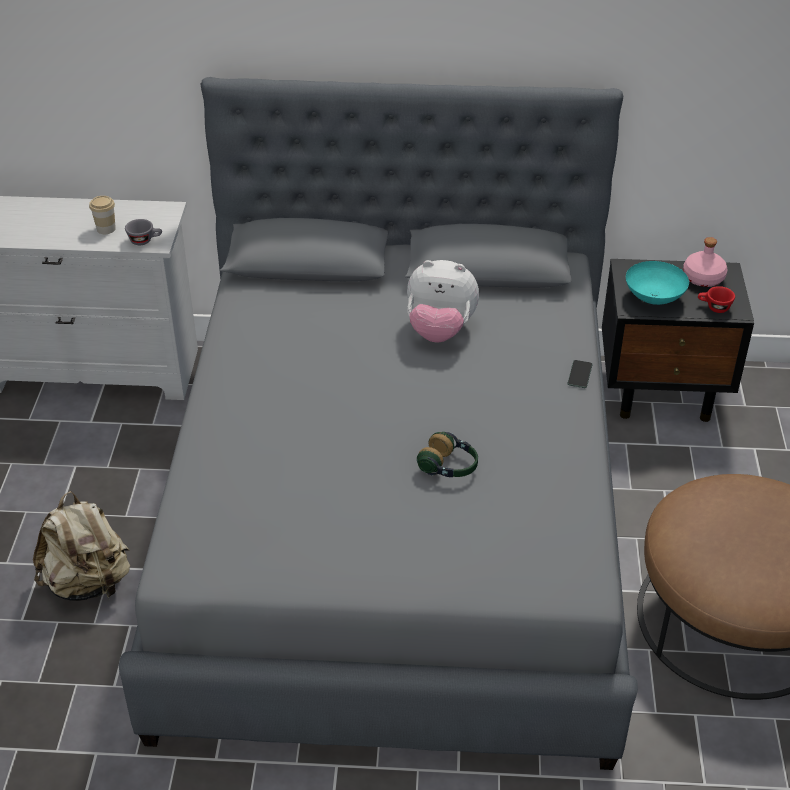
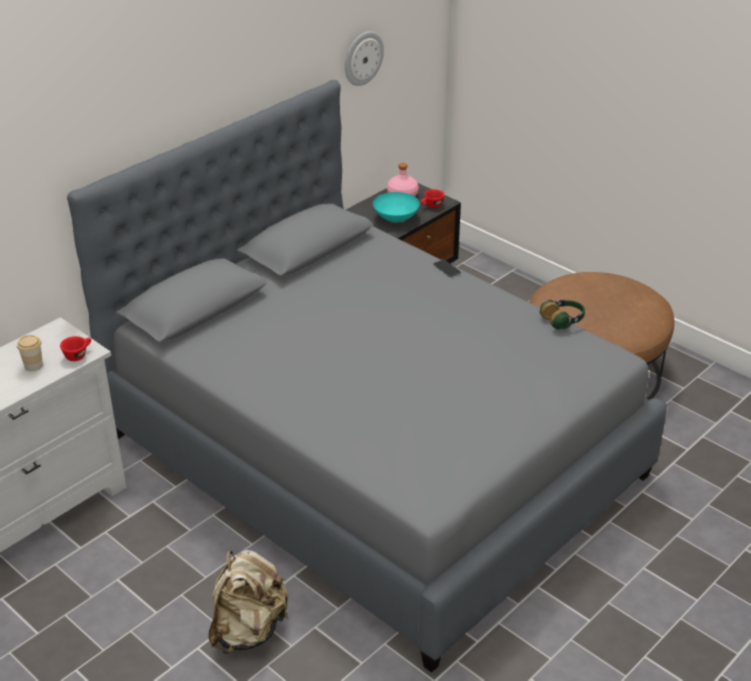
camera: 50 degrees left, 5 degrees down
grey cup [125,219,162,245] -> red cup [60,336,91,361]
plush toy [407,260,479,342] -> none
headphones [417,432,478,477] -> headphones moved to [540,300,585,329]
none -> wall clock [345,31,384,86]

